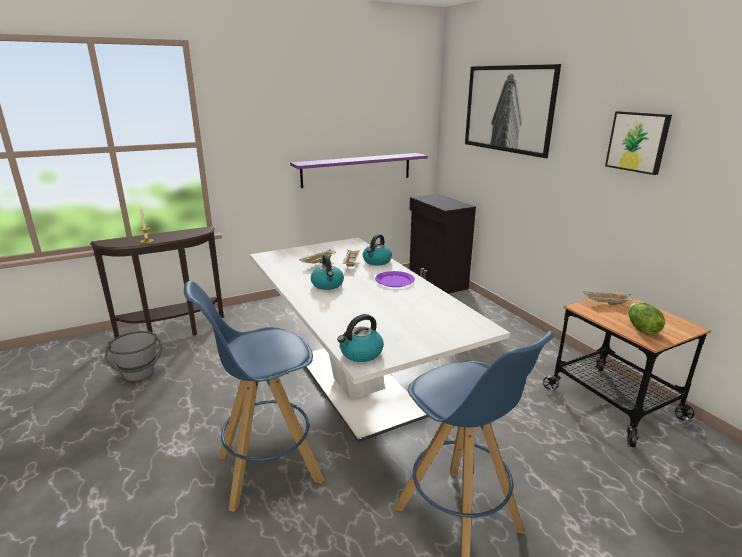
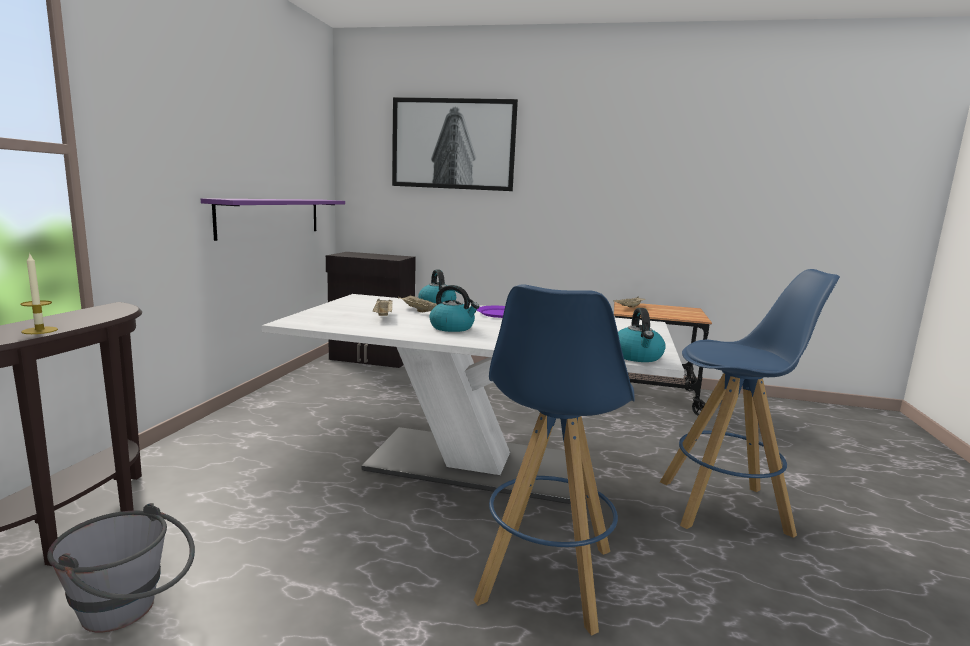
camera: 50 degrees left, 10 degrees down
picture [605,111,672,175] -> none
lettuce [629,302,665,335] -> none

